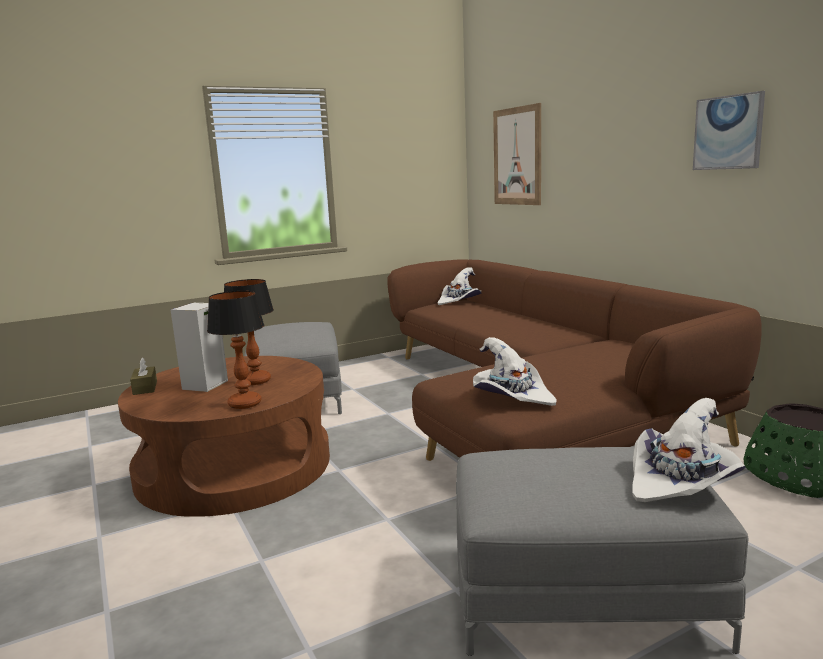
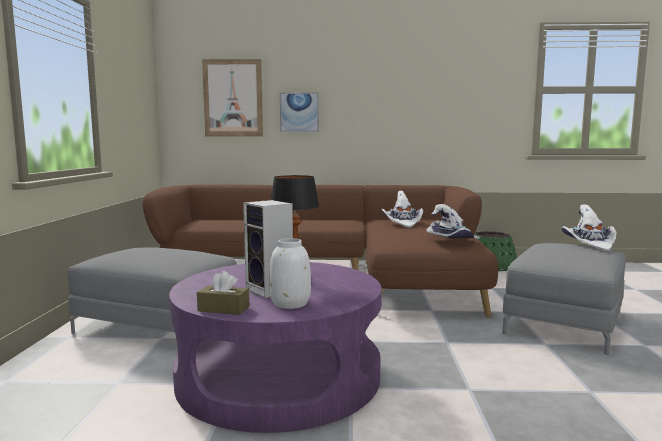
camera: 60 degrees left, 5 degrees down
brown coffee table [118,356,330,517] -> purple coffee table [169,262,382,433]
table lamp [207,291,264,409] -> none
white hat [437,267,481,305] -> white hat moved to [382,191,423,228]
picture [693,91,765,170] -> picture moved to [280,93,319,132]
none -> white vase [269,238,311,309]

